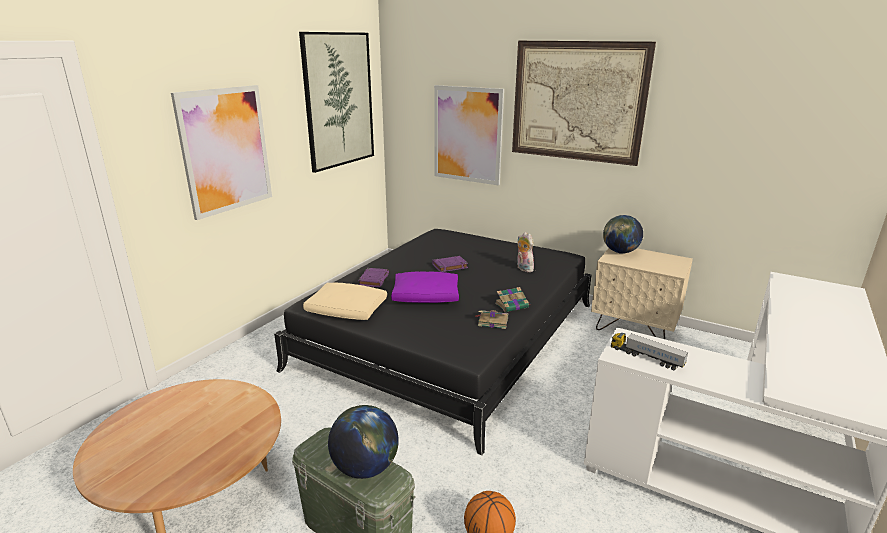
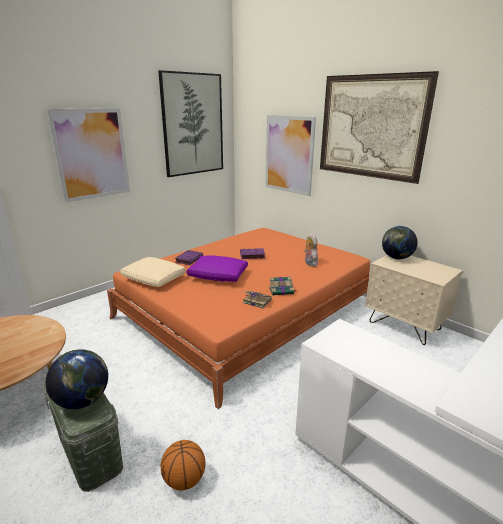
camera: 15 degrees right, 0 degrees up
black bed [274,229,592,455] -> orange bed [107,228,370,409]
toy truck [611,333,688,370] -> none

